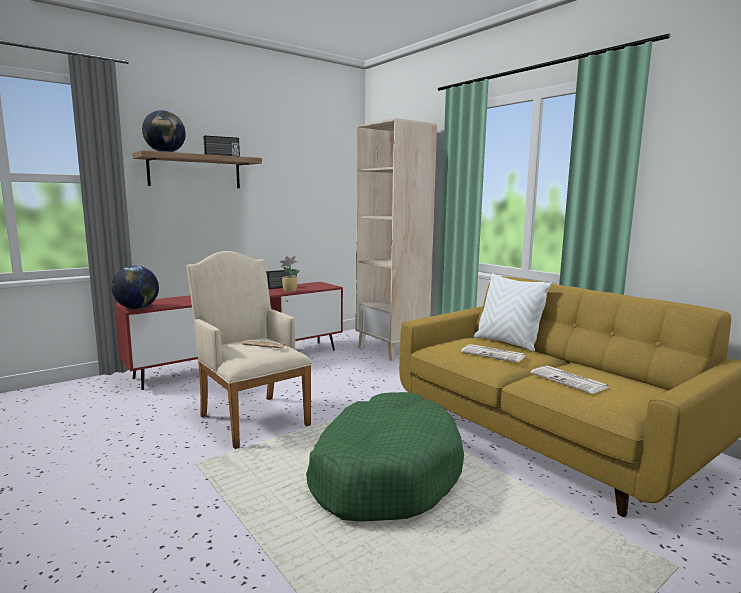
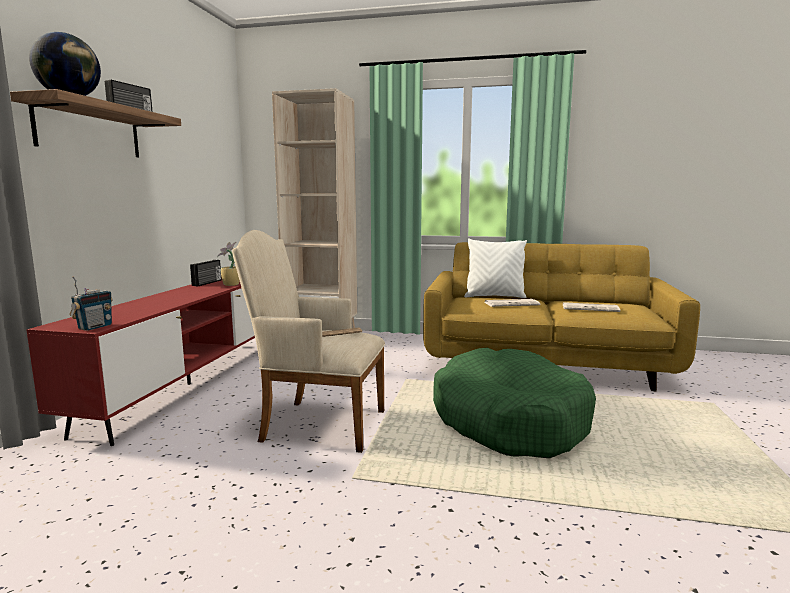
camera: 40 degrees left, 0 degrees up
globe [111,266,159,309] -> radio [70,276,113,331]

